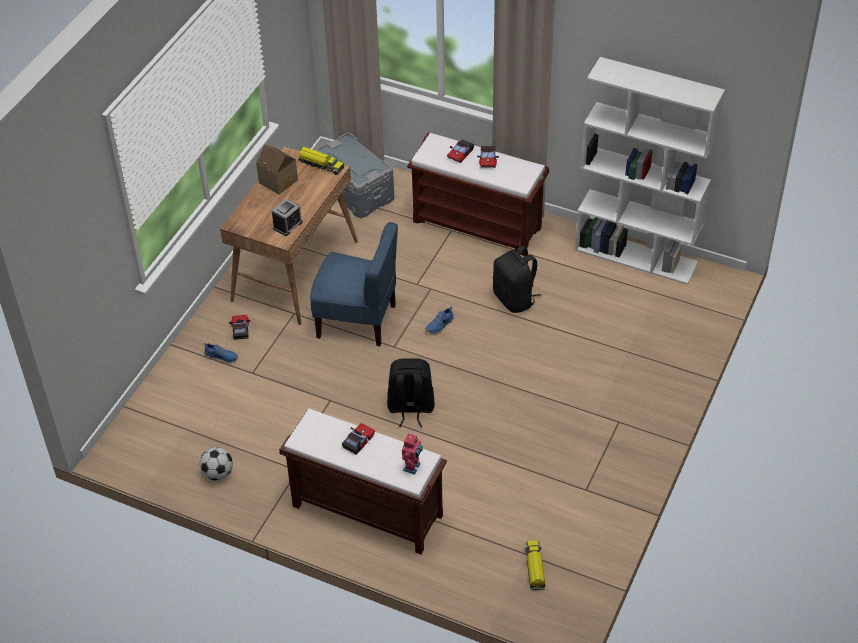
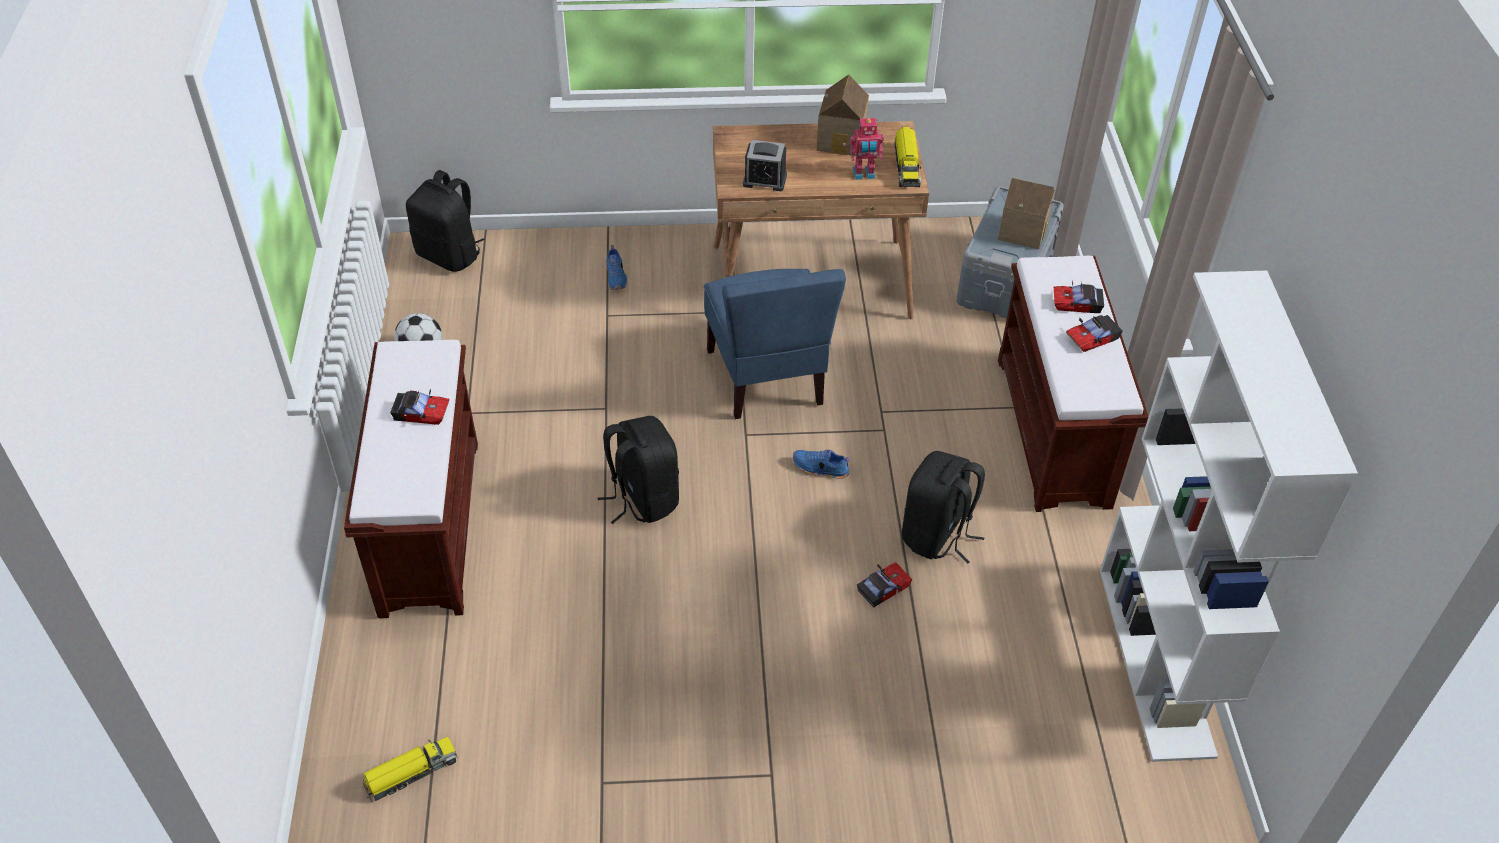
camera: 60 degrees right, 0 degrees up
toy car [229,315,251,340] -> toy car moved to [857,562,912,608]
toy robot [402,433,423,474] -> toy robot moved to [850,118,884,180]
none -> black backpack [406,170,485,272]
none -> toy house [998,178,1054,249]

